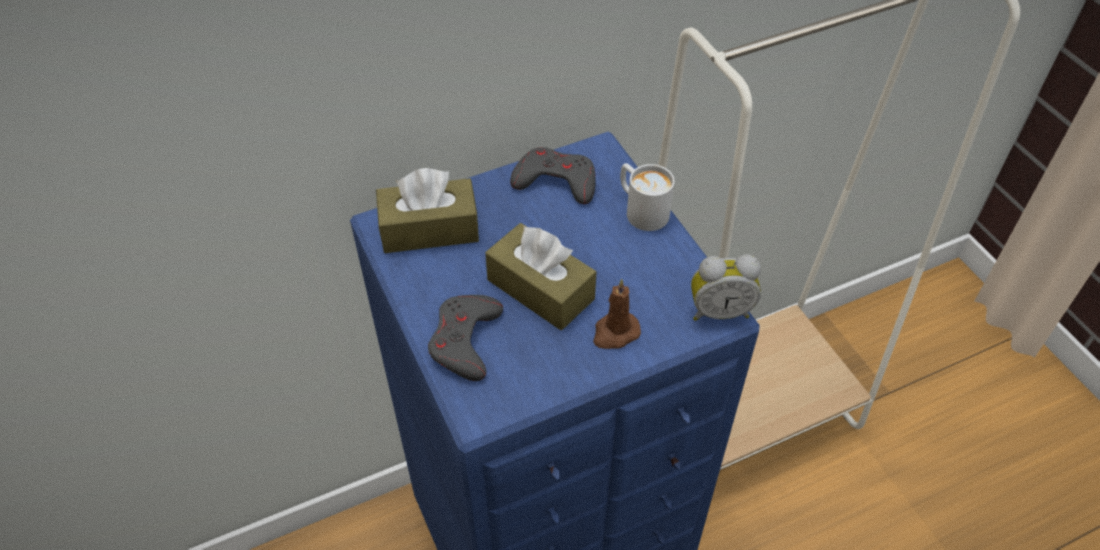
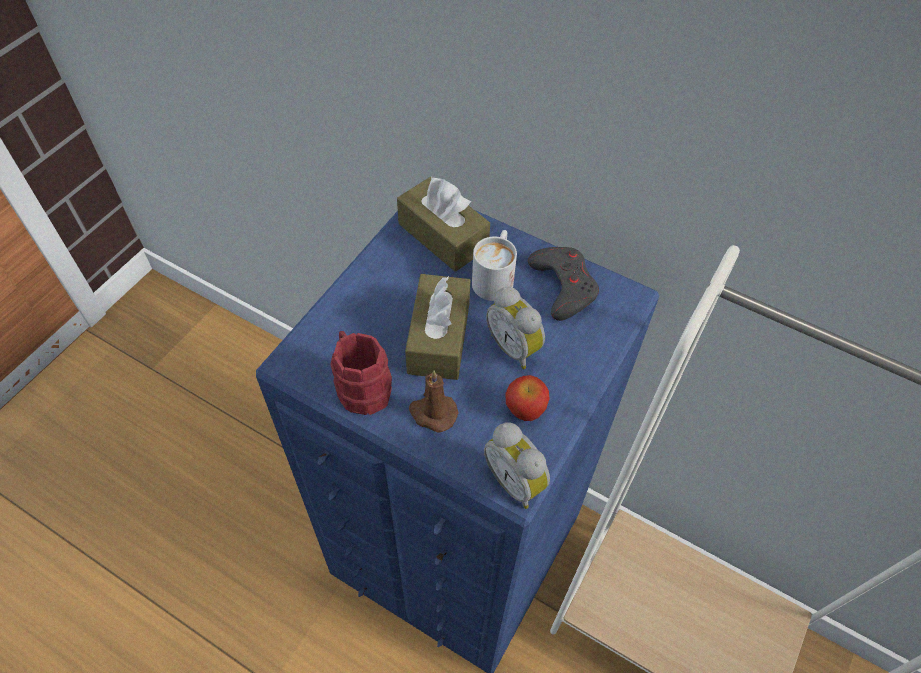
camera: 55 degrees right, 5 degrees up
grey game controller [428,295,503,381] -> none
white mug [620,163,675,231] -> white mug moved to [472,230,517,301]
none -> red mug [330,331,392,415]
none -> alarm clock [486,287,545,369]
none -> apple [506,375,550,421]

